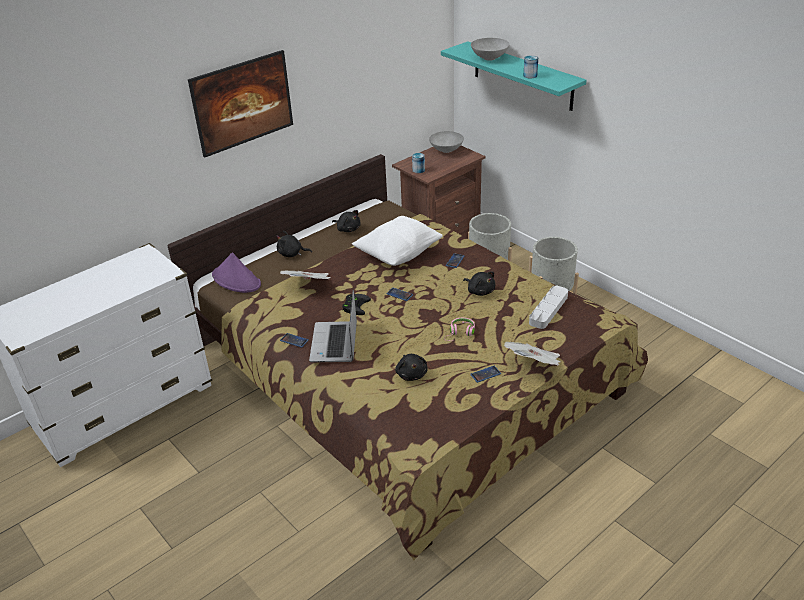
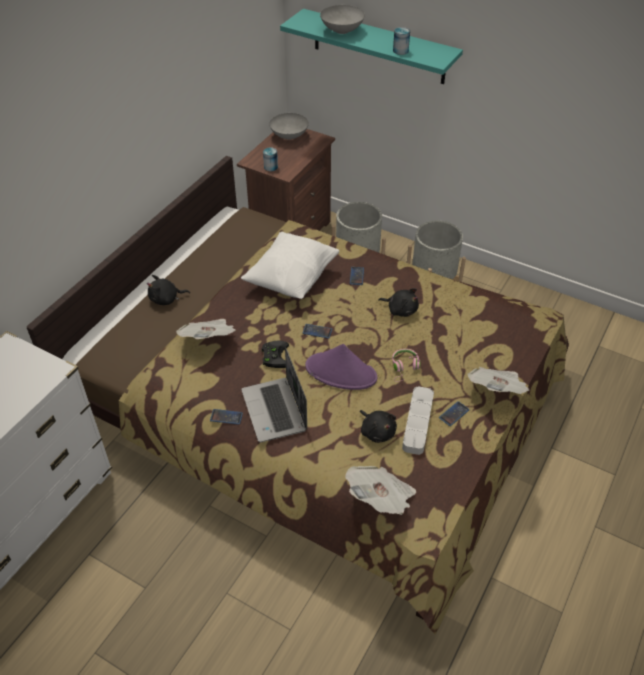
camera: 20 degrees left, 10 degrees up
picture [188,50,293,158] -> none
purple hat [212,252,261,293] -> purple hat moved to [305,344,377,390]
black plush toy [332,210,361,232] -> none
grey tray [529,285,568,329] -> grey tray moved to [402,386,434,455]
none -> newspaper [345,466,416,515]

